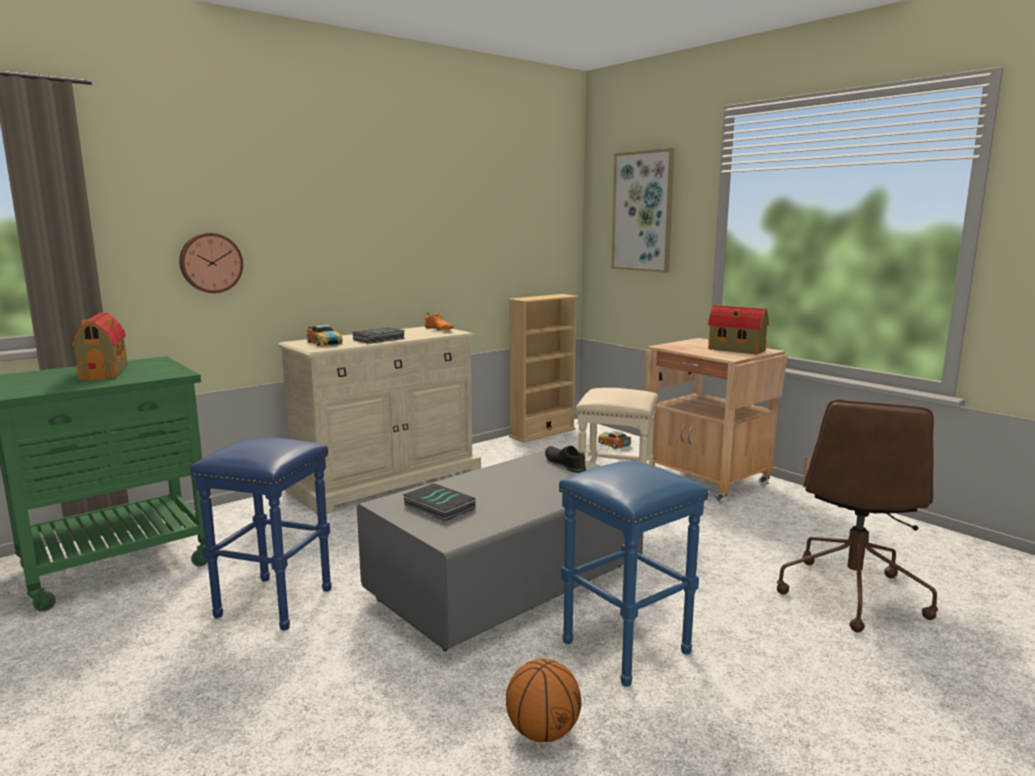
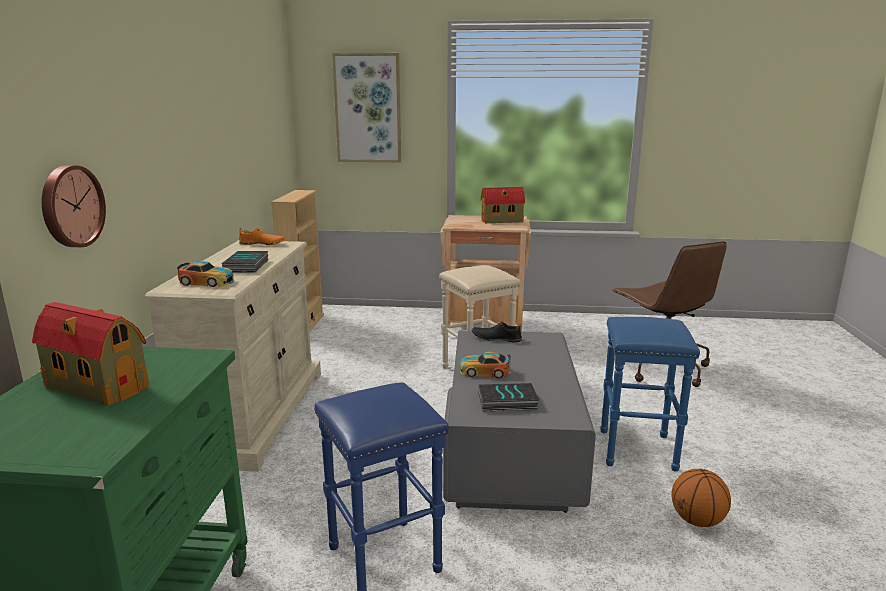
camera: 45 degrees left, 5 degrees up
toy car [598,431,631,449] -> toy car moved to [459,352,511,379]

